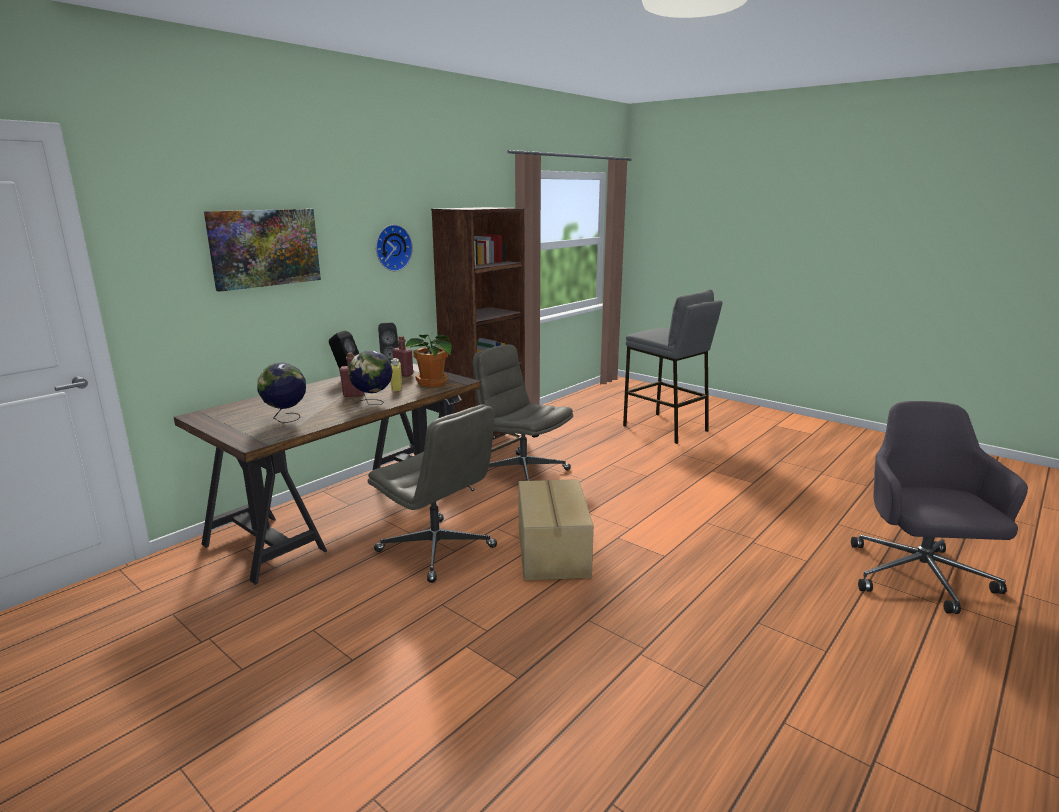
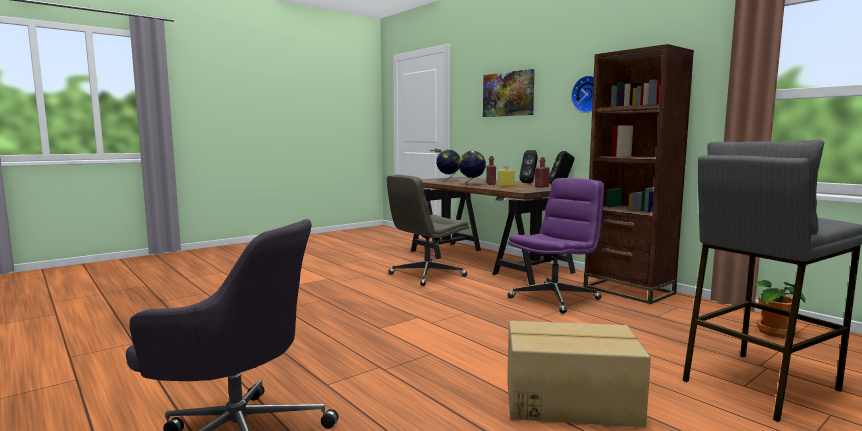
camera: 100 degrees right, 10 degrees down
potted plant [405,333,452,387] -> potted plant moved to [753,280,805,338]
grey office chair [472,344,573,481] -> purple office chair [508,178,605,314]
cardboard box [518,479,594,580] -> cardboard box moved to [507,321,651,427]

